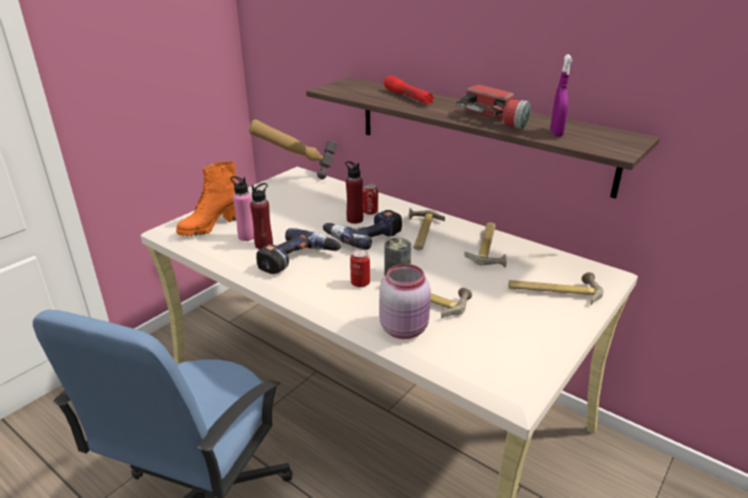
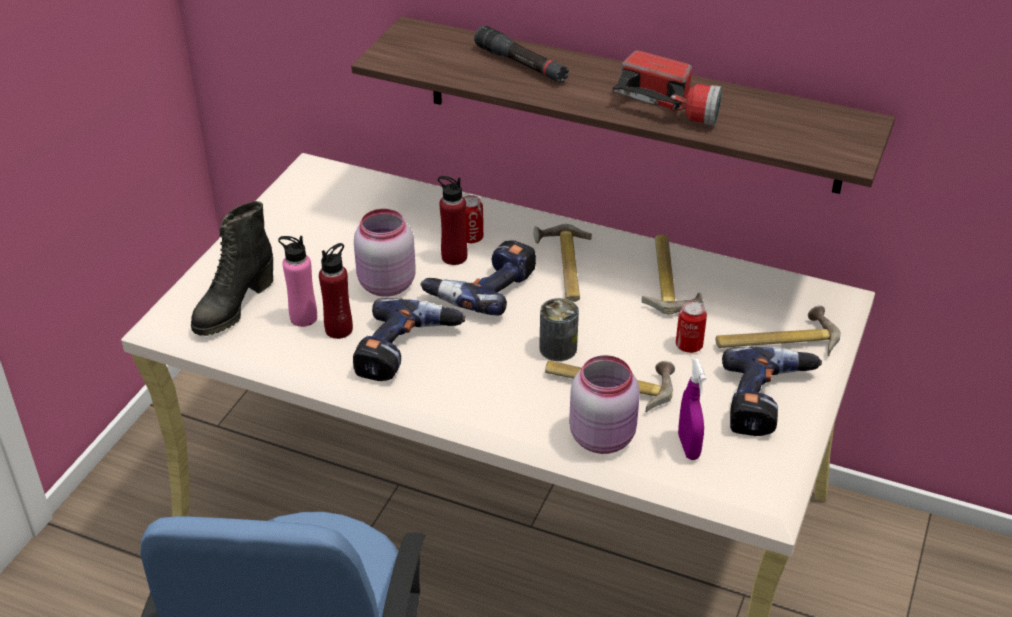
camera: 15 degrees left, 10 degrees up
orange boot [176,162,237,236] -> black boot [191,201,273,336]
hammer [249,119,338,179] -> none
can [350,249,370,287] -> can moved to [676,300,707,353]
red flashlight [384,76,434,105] -> black flashlight [474,26,569,83]
purple spray bottle [550,54,572,137] -> purple spray bottle moved to [678,358,706,460]
none -> pink jar [354,209,416,297]
none -> power drill [722,346,822,436]

